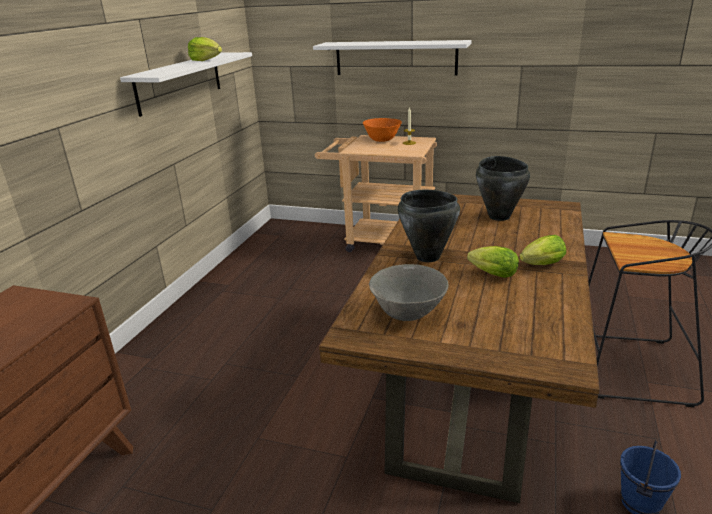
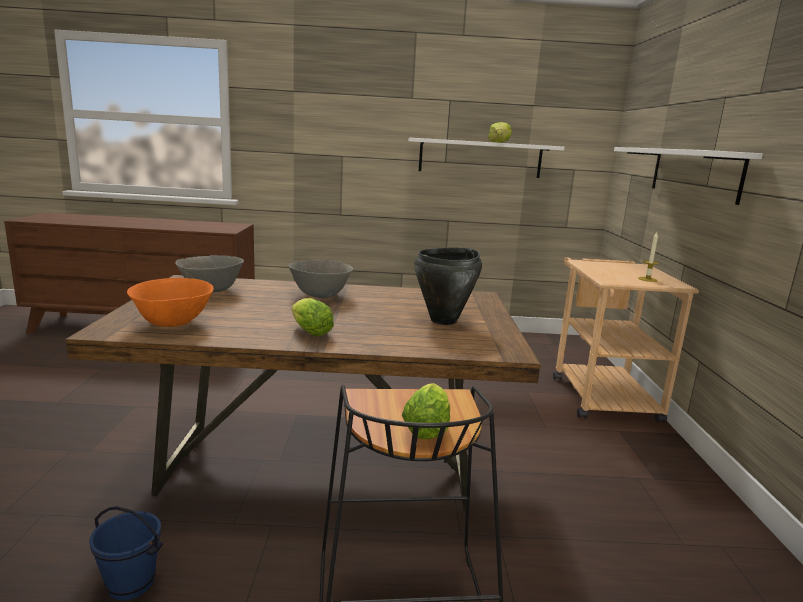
camera: 70 degrees right, 10 degrees down
orange bowl [363,118,402,142] -> orange bowl moved to [127,278,214,327]
black cooking pot [398,190,460,262] -> grey bowl [288,259,353,298]
lettuce [467,246,519,278] -> lettuce moved to [402,383,450,439]

